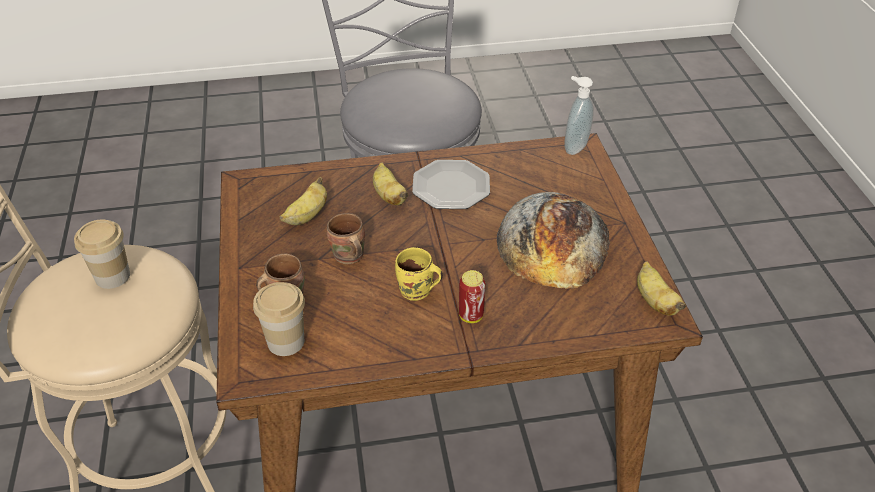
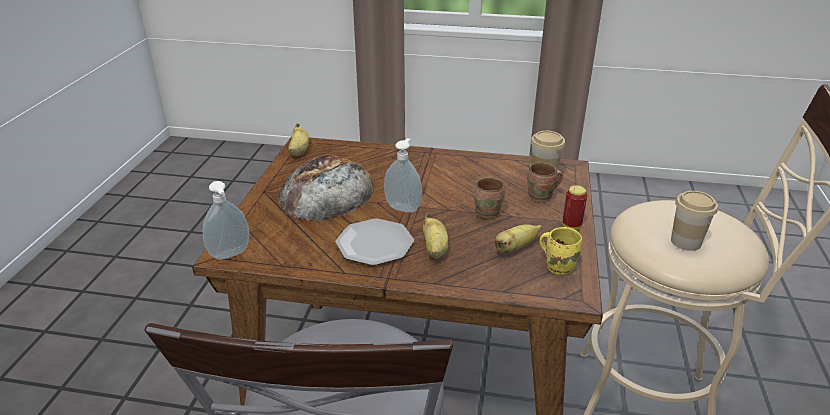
camera: 160 degrees left, 10 degrees down
yellow mug [395,247,443,301] -> yellow mug moved to [540,227,582,275]
can [459,270,485,323] -> can moved to [563,185,587,230]
none -> soap dispenser [384,138,422,213]

